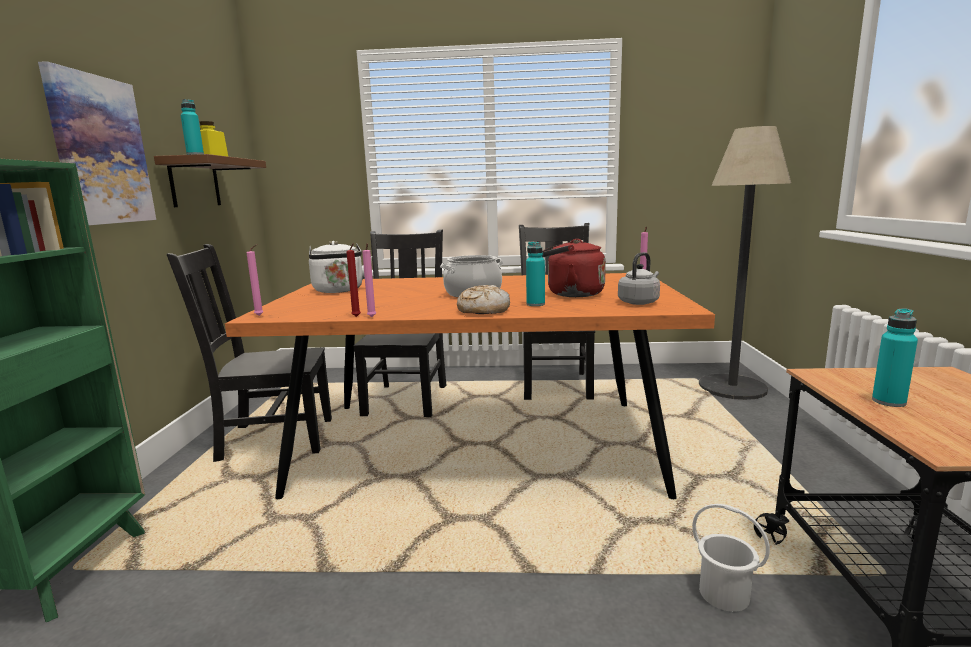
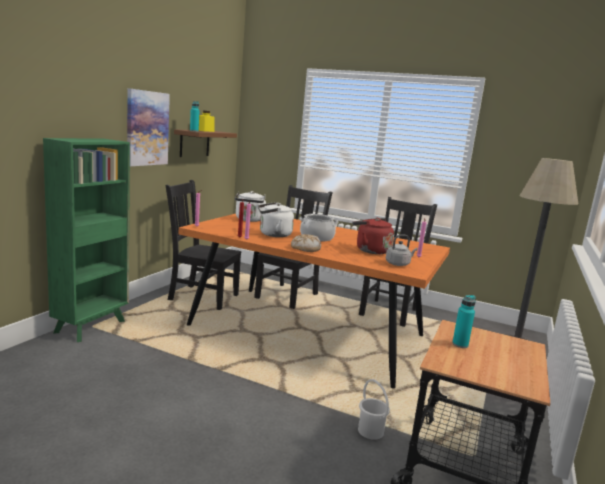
camera: 20 degrees right, 0 degrees up
turquoise bottle [526,242,545,306] -> none
none -> white kettle [258,202,294,237]

